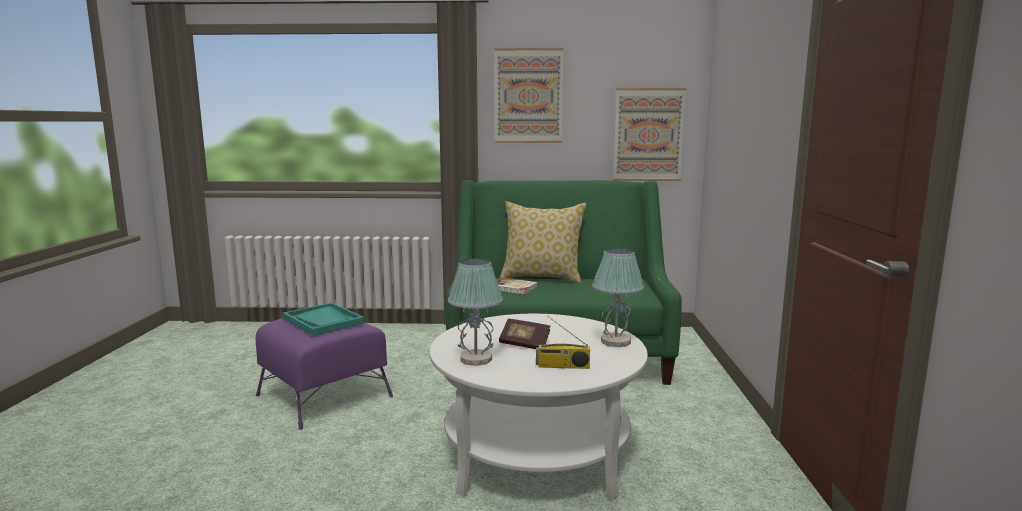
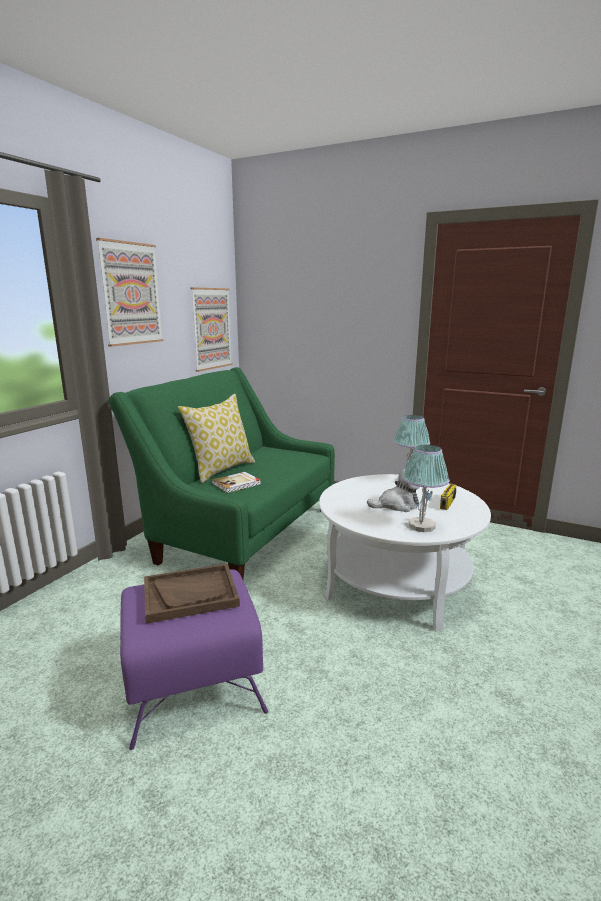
camera: 65 degrees left, 5 degrees up
turquoise tray [283,302,364,336] -> brown tray [144,563,240,624]
book [499,319,550,349] -> plush toy [367,469,420,512]

